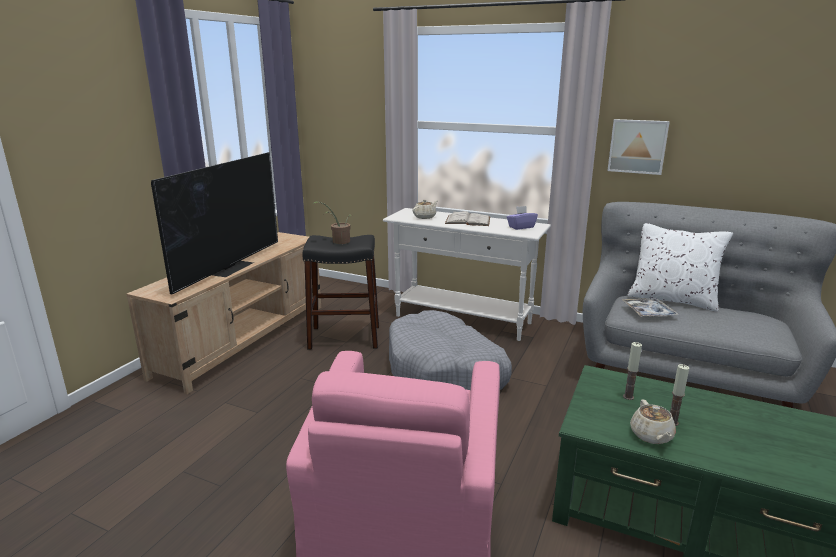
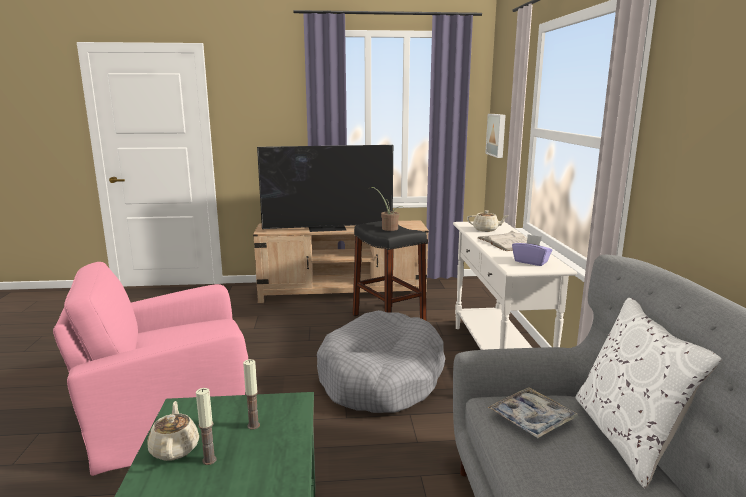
camera: 60 degrees right, 5 degrees down
picture [607,119,670,175] -> picture moved to [485,114,506,158]
beige teapot [630,399,676,444] -> beige teapot turned 105 degrees clockwise [147,401,199,461]

